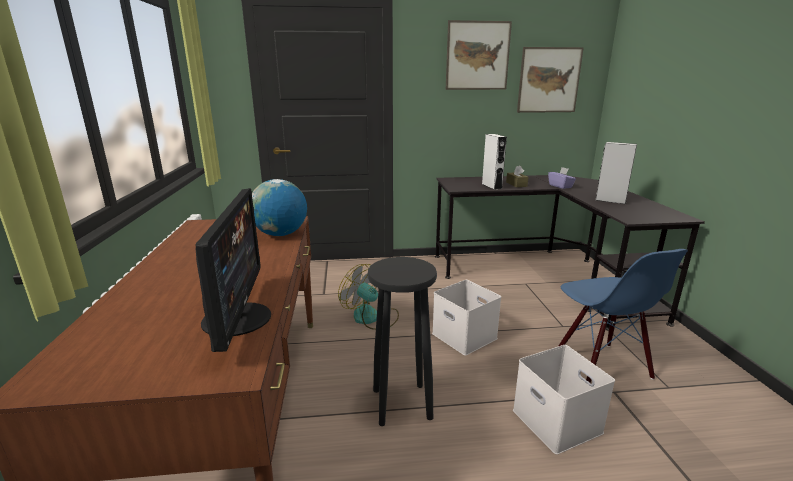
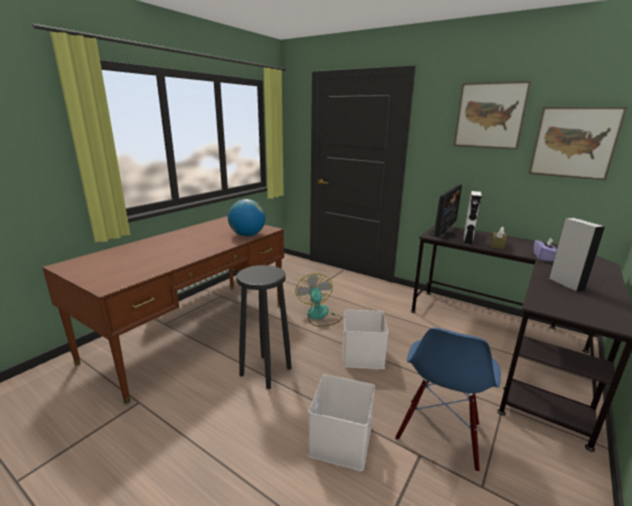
camera: 40 degrees right, 0 degrees up
monitor [195,188,271,352] -> monitor moved to [429,185,462,238]

